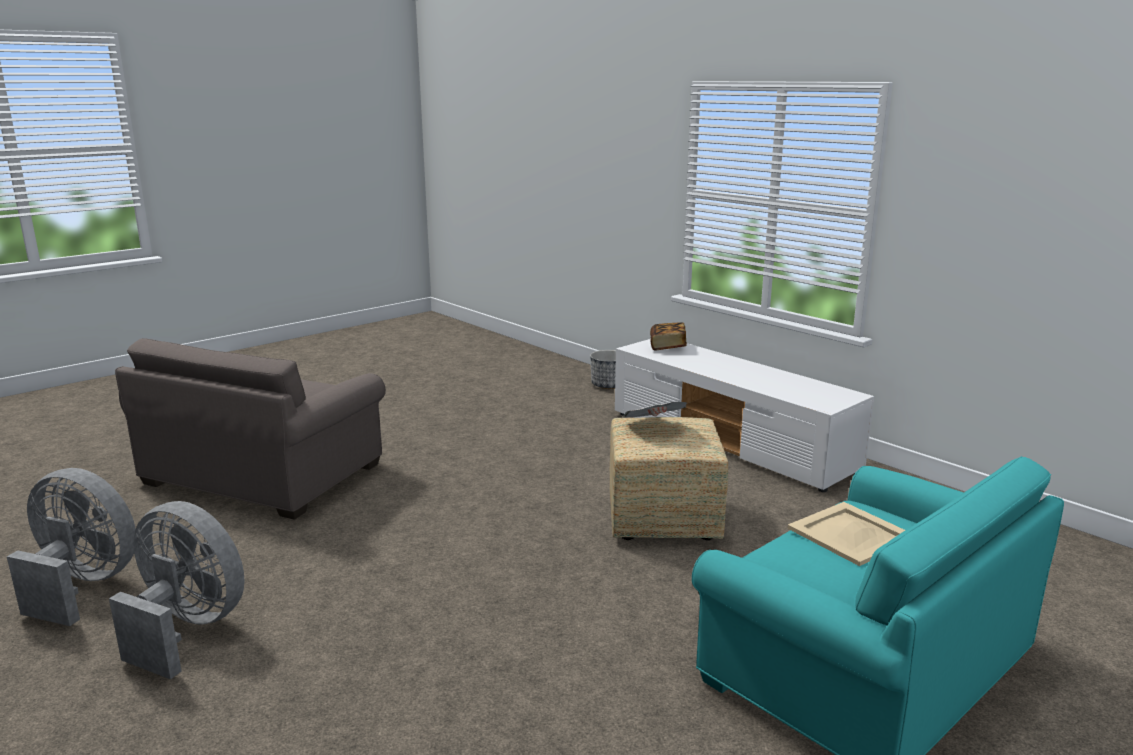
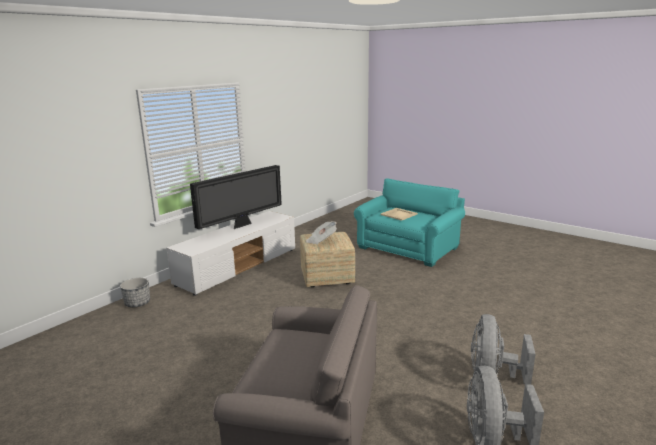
camera: 100 degrees left, 0 degrees up
book [650,322,687,351] -> none
none -> television [190,165,282,229]

